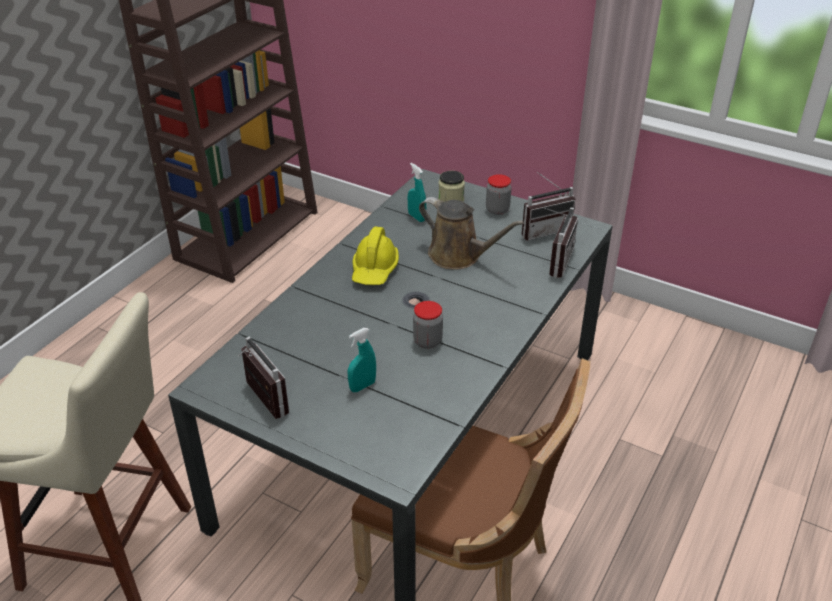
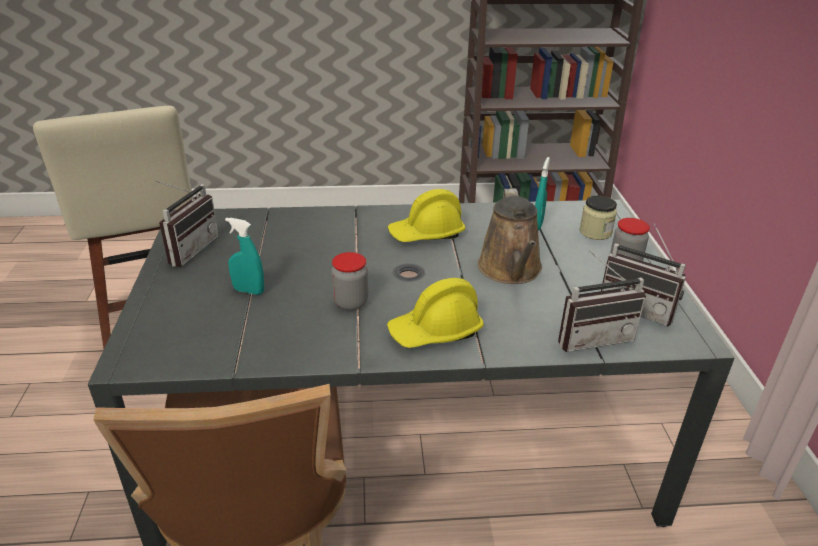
camera: 55 degrees right, 5 degrees down
none -> yellow hard hat [387,278,483,348]

